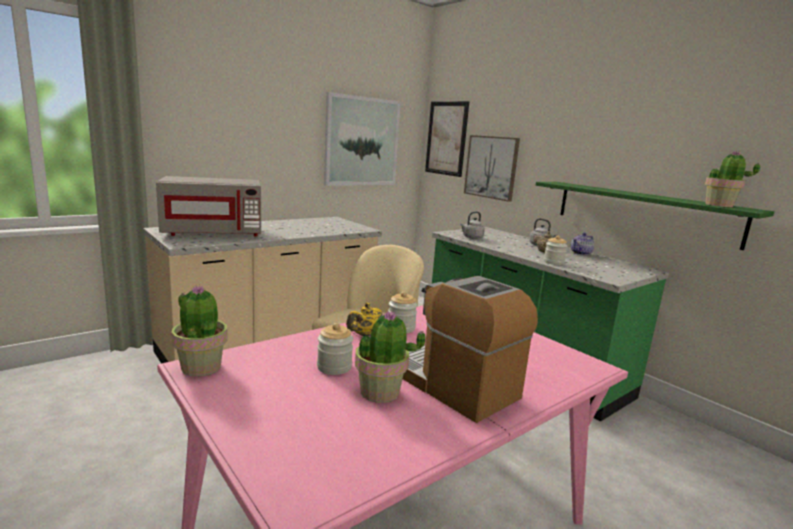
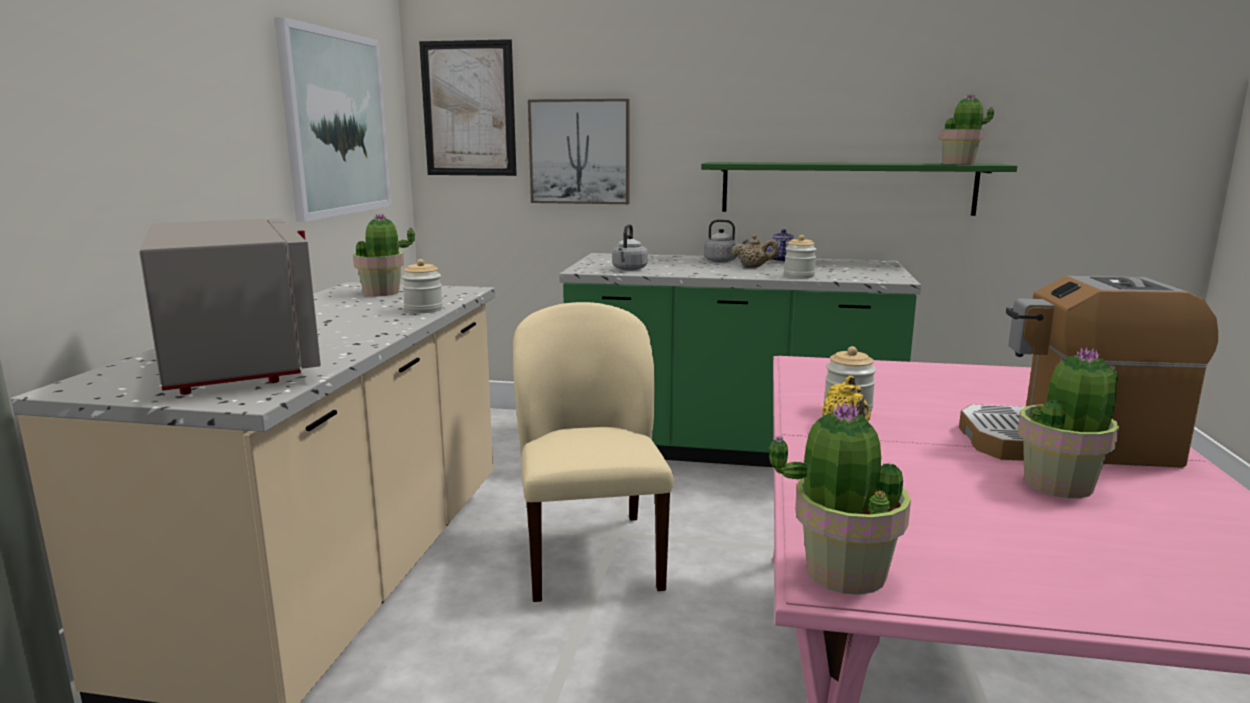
camera: 40 degrees left, 0 degrees up
grey microwave [156,176,261,236] -> grey microwave turned 60 degrees counterclockwise [139,218,321,395]
jar [317,323,353,375] -> jar moved to [402,259,443,313]
none -> potted plant [353,213,415,296]

